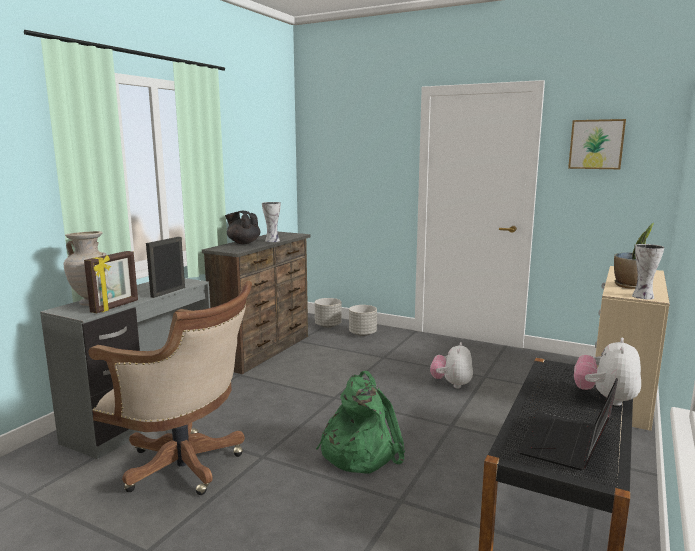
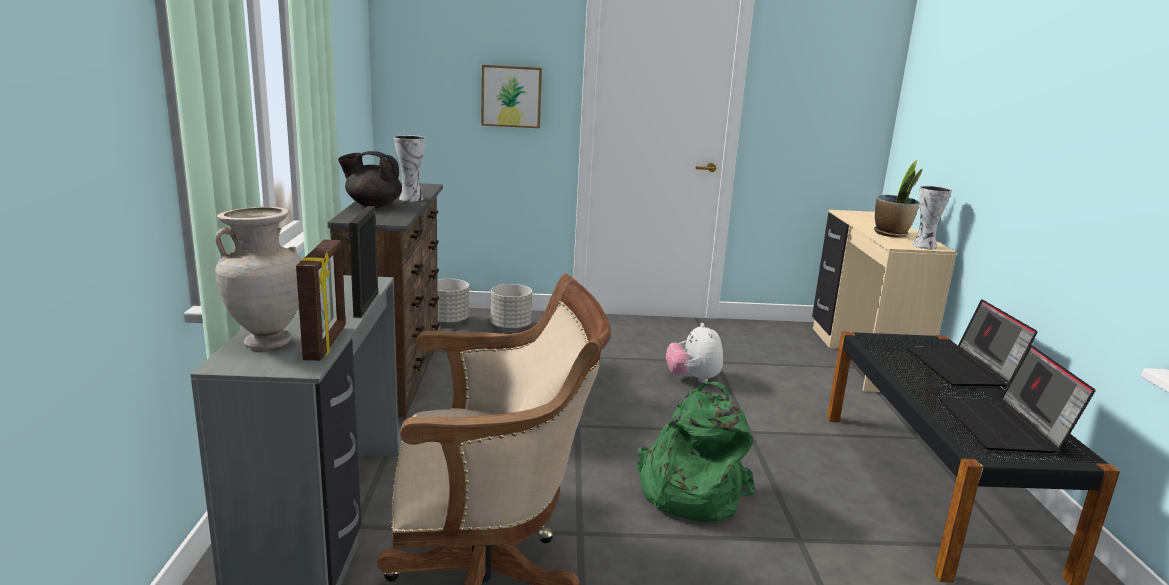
camera: 30 degrees left, 5 degrees up
picture [568,119,626,169] -> picture moved to [481,65,542,128]
plush toy [574,338,641,406] -> laptop [907,299,1038,386]

